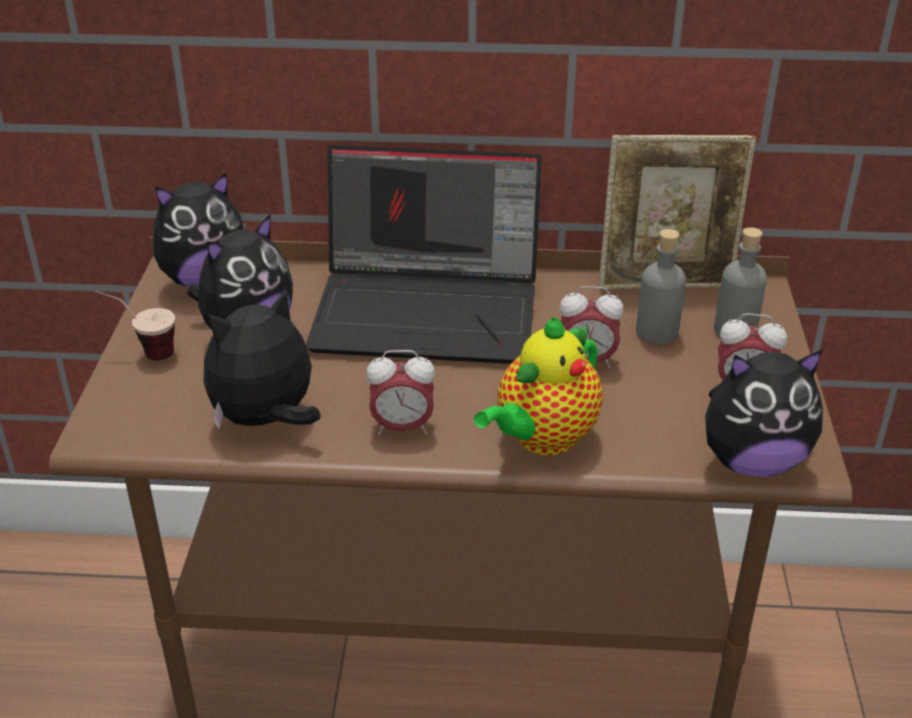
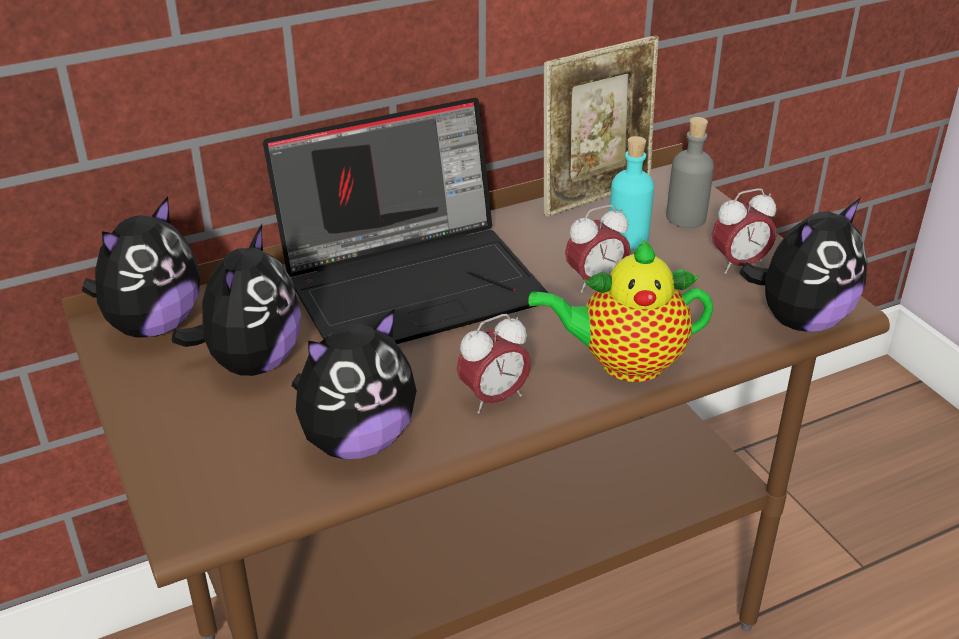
camera: 30 degrees left, 0 degrees up
cup [95,291,175,361] -> none
plush toy [204,288,321,430] -> plush toy turned 150 degrees counterclockwise [292,309,417,459]
teapot [474,316,603,455] -> teapot turned 75 degrees clockwise [528,239,713,382]
grey bottle [636,229,686,344] -> turquoise bottle [609,136,654,250]

